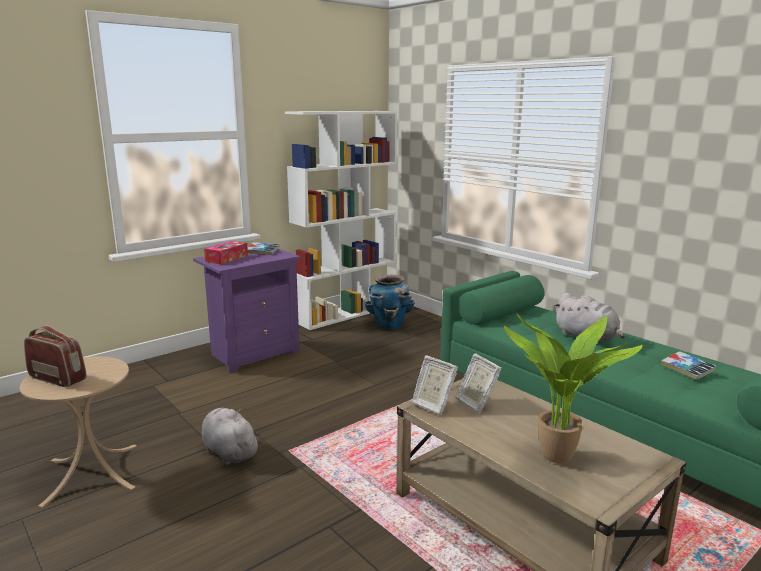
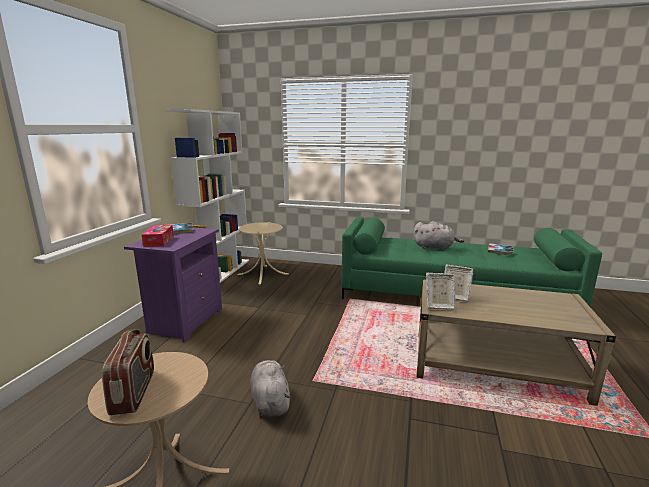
camera: 35 degrees left, 0 degrees up
radio [24,325,86,387] -> radio turned 90 degrees clockwise [102,329,154,415]
grey plush toy [202,407,261,465] -> grey plush toy turned 60 degrees clockwise [250,360,291,418]
planter [364,275,415,330] -> beige side table [237,222,289,284]
potted plant [504,313,644,463] -> none

